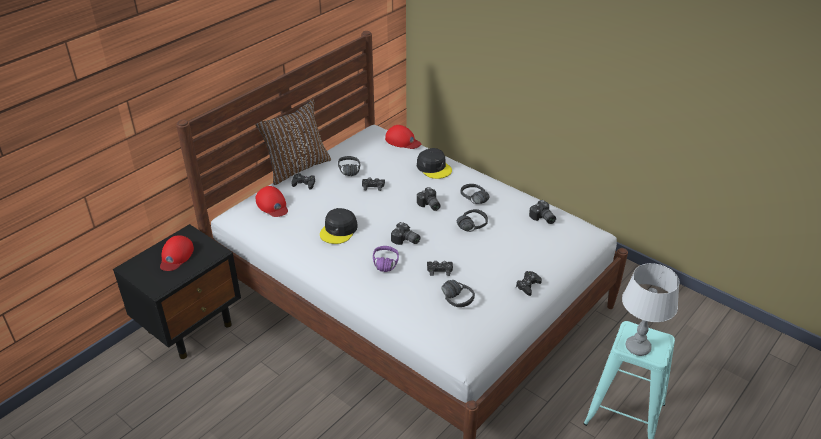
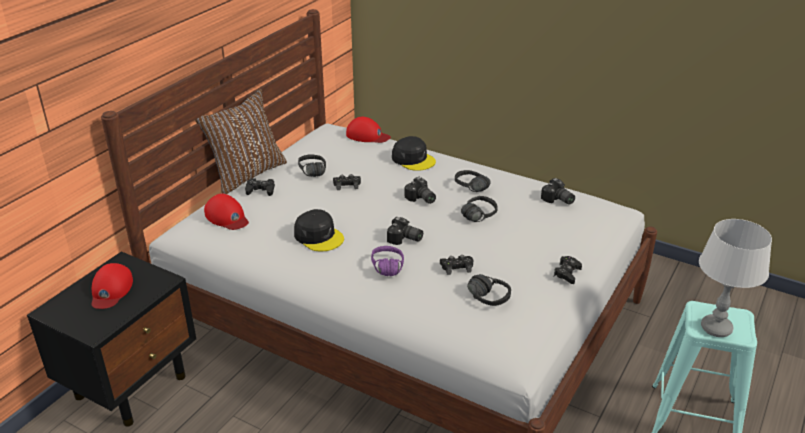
camera: 10 degrees left, 5 degrees down
black cap [320,208,358,244] -> black cap turned 60 degrees counterclockwise [294,209,344,251]

